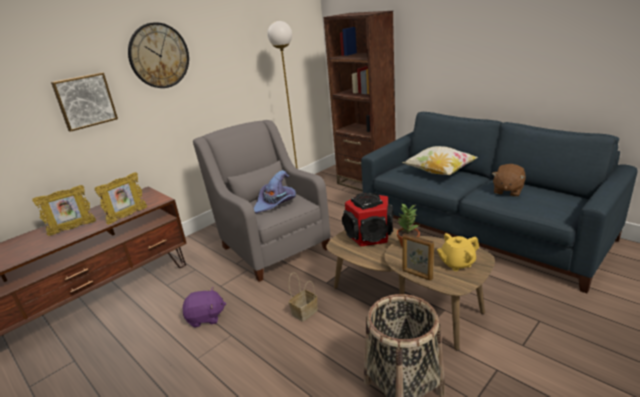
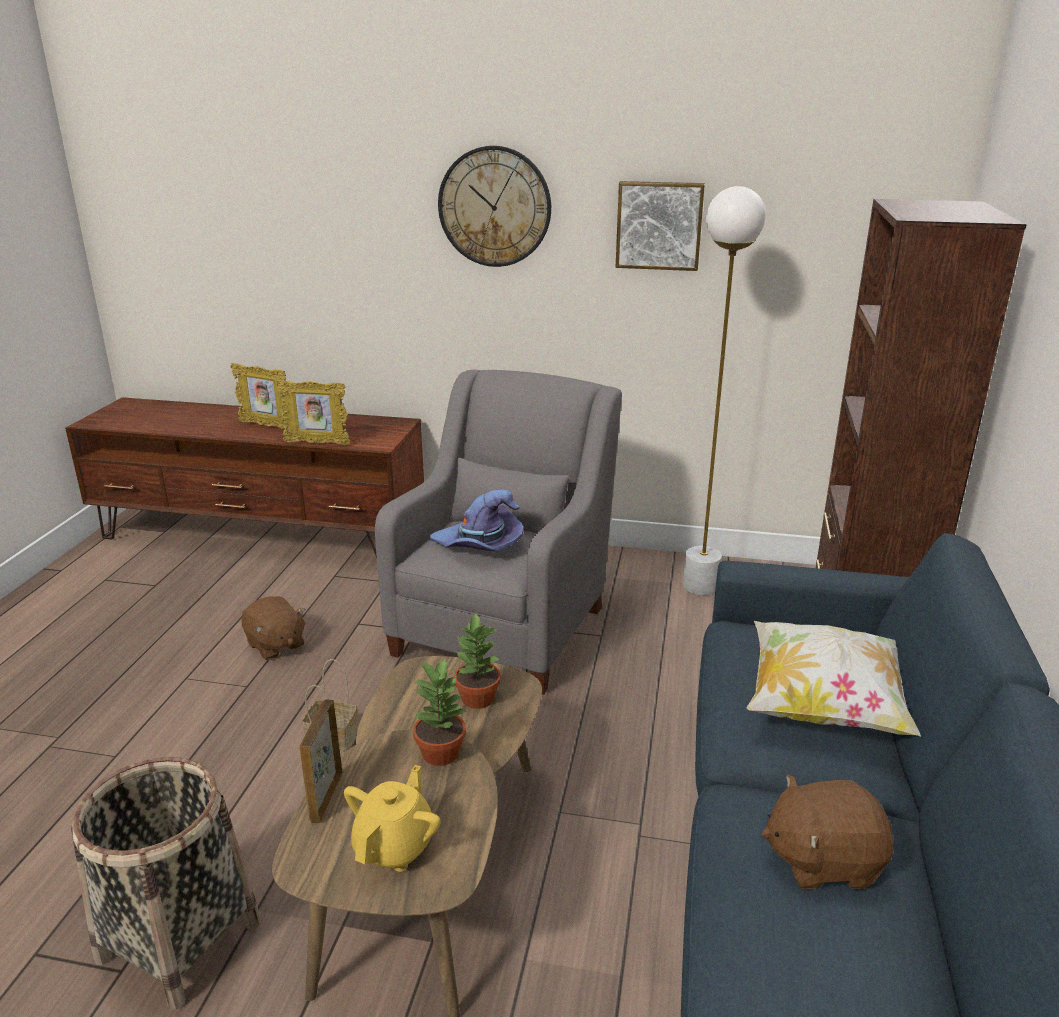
camera: 55 degrees right, 0 degrees up
picture [51,72,118,132] -> picture moved to [616,181,705,271]
purple plush toy [183,287,226,328] -> brown plush toy [242,596,305,660]
speaker [342,193,394,246] -> potted plant [454,613,501,709]
yellow teapot [437,233,479,271] -> yellow teapot turned 75 degrees clockwise [344,765,441,872]

